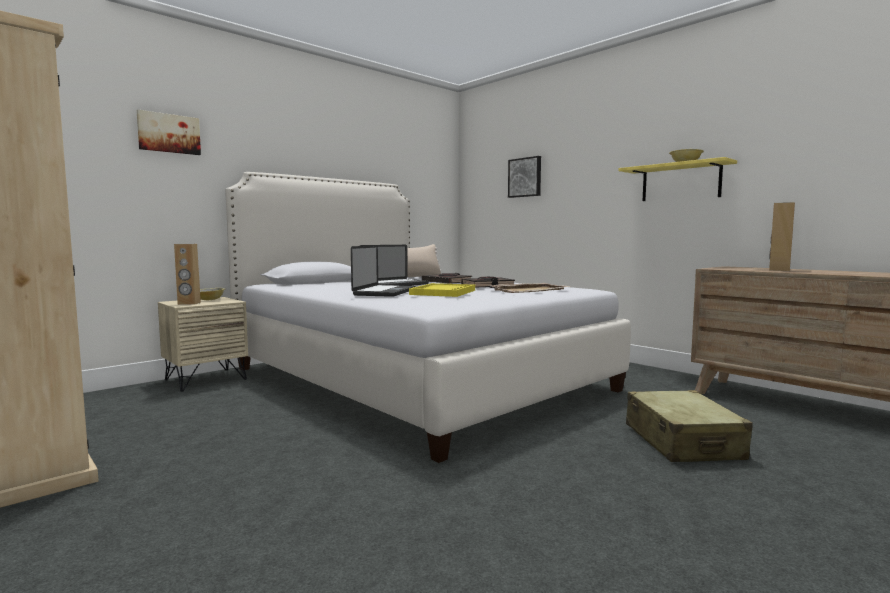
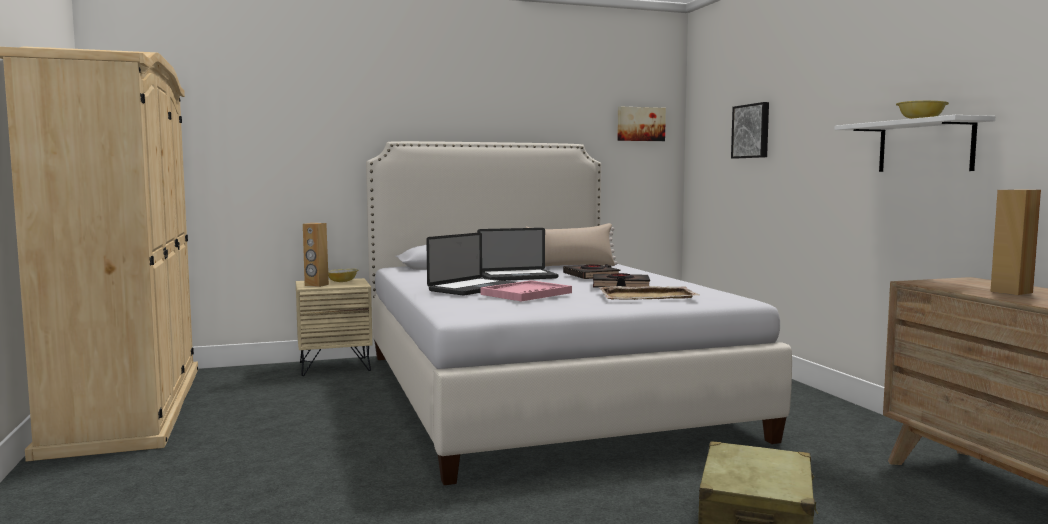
camera: 25 degrees right, 0 degrees up
picture [137,110,201,155] -> picture moved to [617,106,666,141]
yellow tray [409,283,475,297] -> pink tray [481,280,572,301]
yellow shelf [618,157,737,201] -> white shelf [834,115,995,172]

